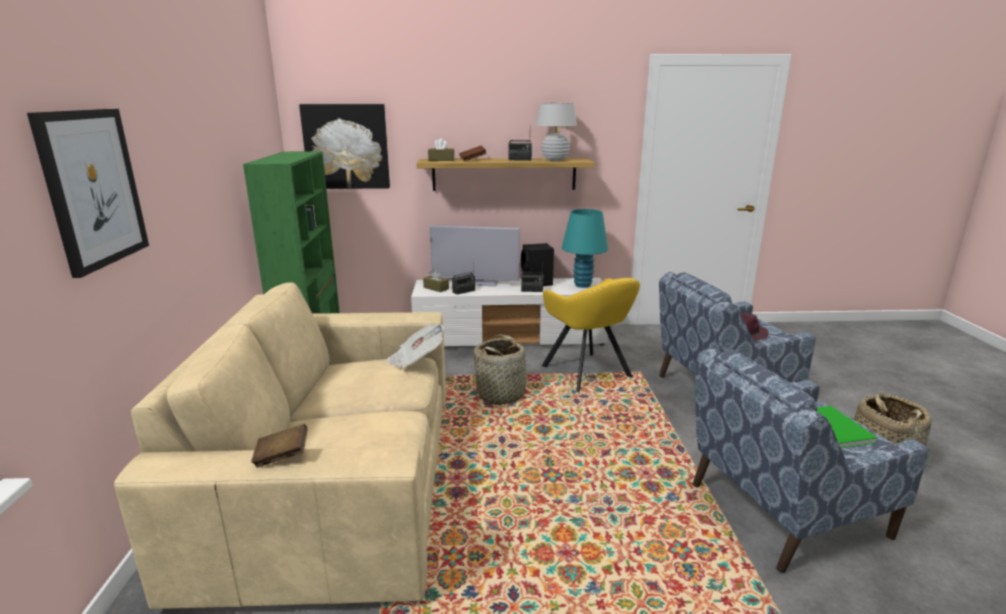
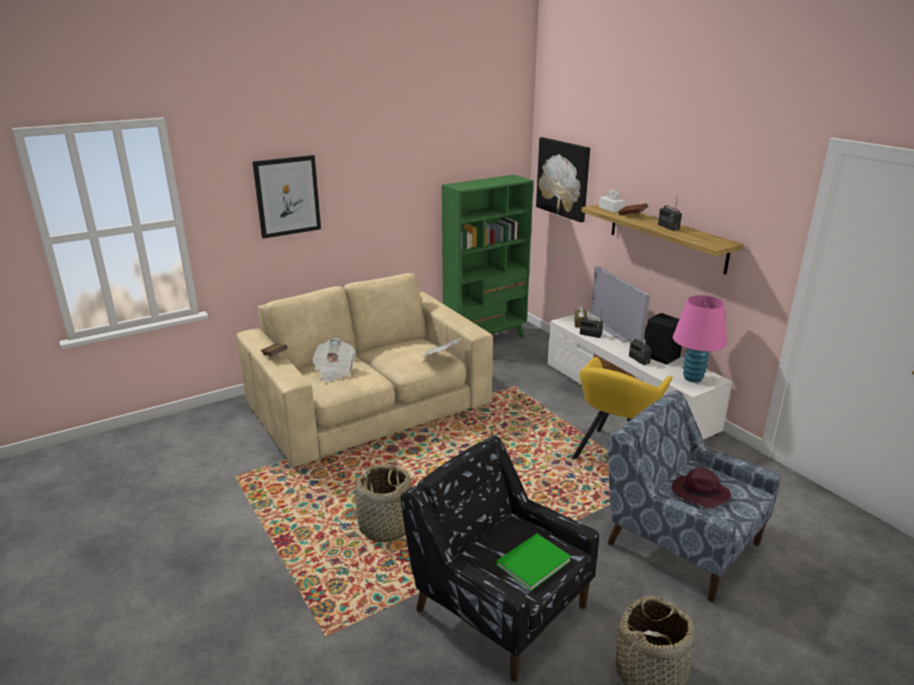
camera: 60 degrees right, 5 degrees up
brown tissue box [428,138,454,161] -> white tissue box [599,189,625,213]
basket [472,334,535,405] -> basket moved to [356,465,411,542]
white table lamp [536,103,577,161] -> none
turquoise table lamp [562,209,608,288] -> pink table lamp [673,295,727,383]
blue armchair [693,347,930,573] -> black armchair [400,436,599,682]
none -> newspaper [312,338,356,382]

